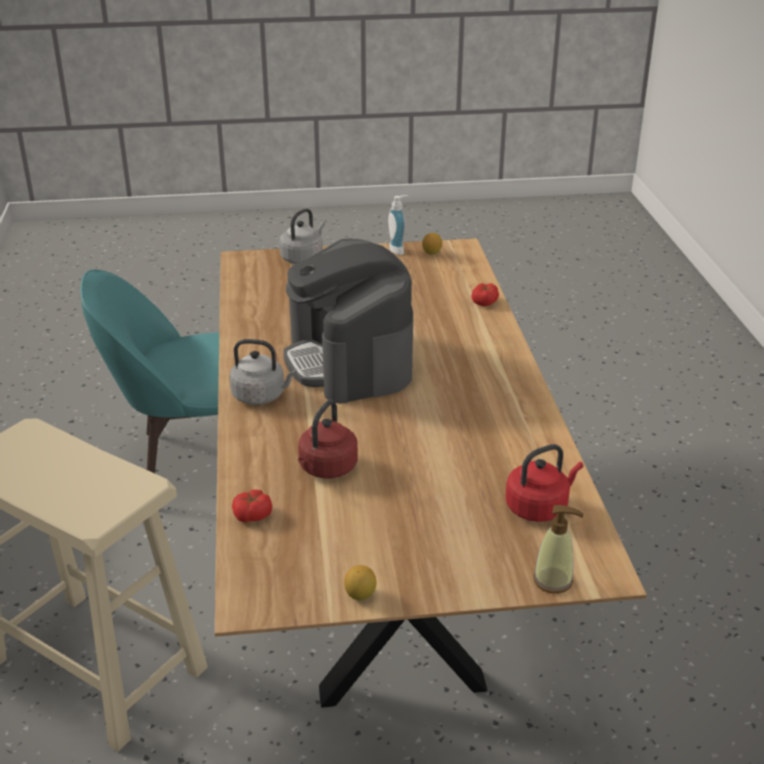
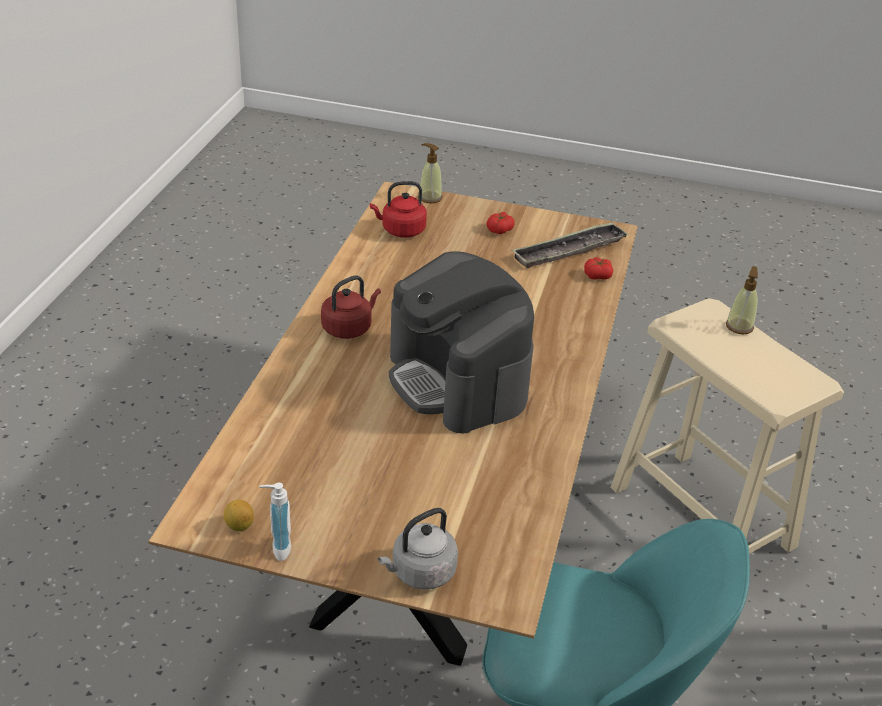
camera: 160 degrees left, 5 degrees up
grey kettle [229,339,297,405] -> none
coffee machine [284,238,413,404] -> coffee machine turned 150 degrees clockwise [389,251,534,434]
red kettle [298,400,358,478] -> red kettle moved to [321,276,381,339]
lemon [344,565,377,601] -> none
tomato [471,283,499,306] -> tomato moved to [486,212,515,234]
none -> tray [511,222,629,268]
none -> soap dispenser [726,266,758,334]

